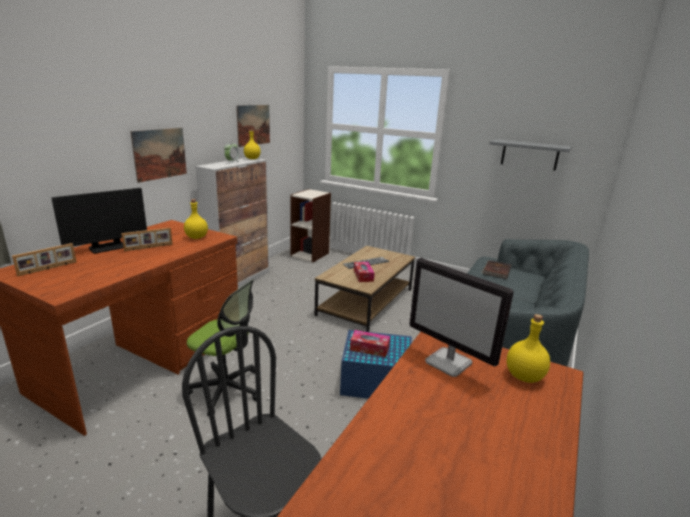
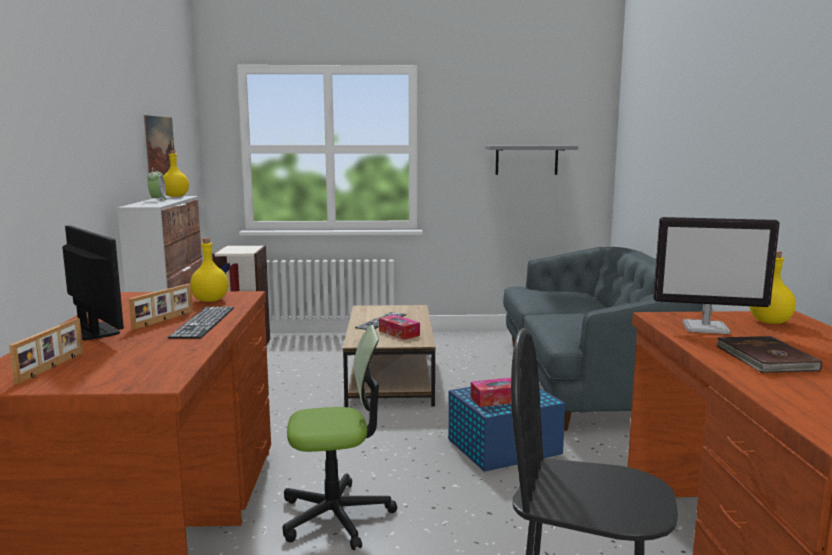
camera: 30 degrees left, 10 degrees down
monitor [51,188,147,253] -> monitor turned 60 degrees counterclockwise [62,225,124,340]
picture [130,128,187,183] -> none
brown book [481,260,511,279] -> brown book moved to [716,336,822,373]
none -> keyboard [168,307,234,339]

